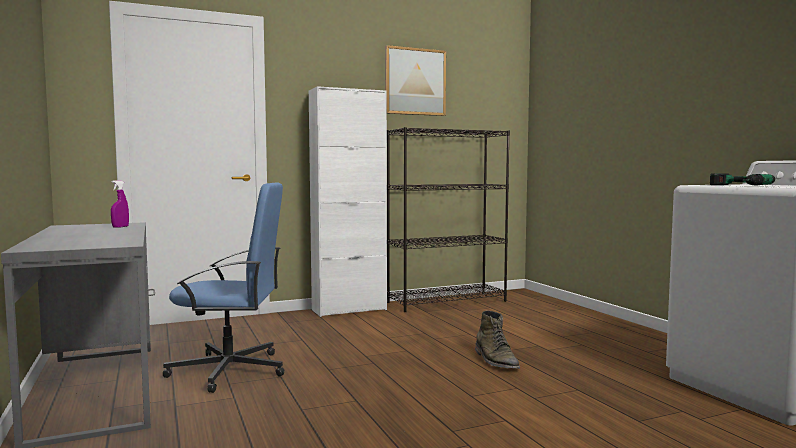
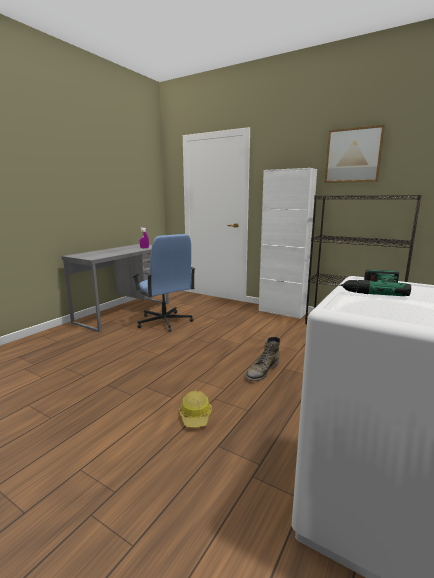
camera: 55 degrees right, 10 degrees up
none -> hard hat [179,391,212,428]

